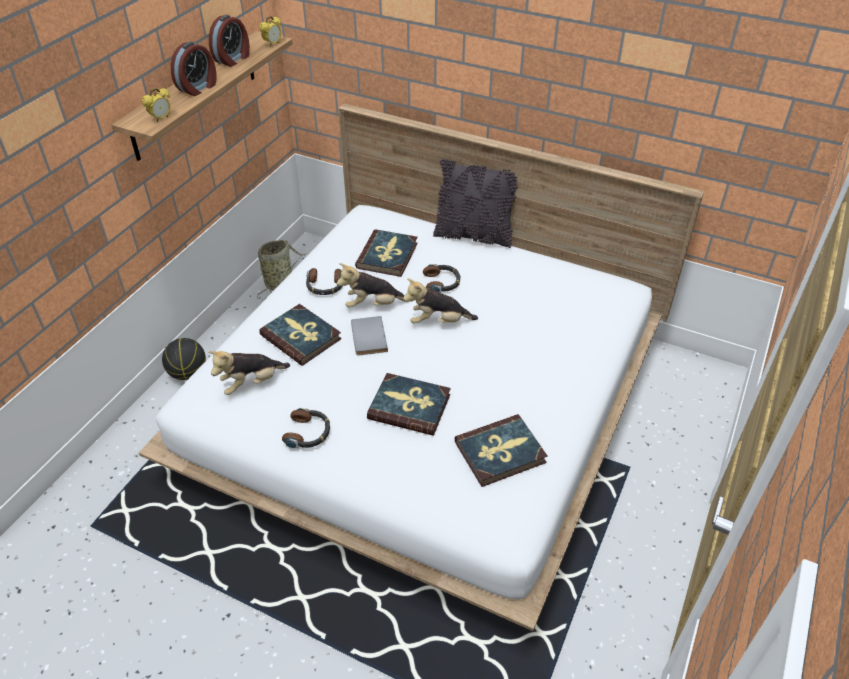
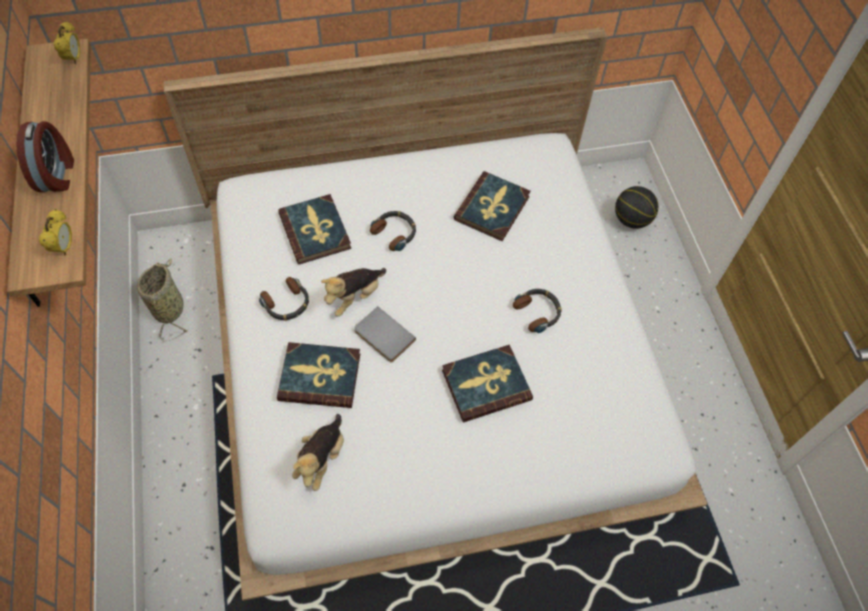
camera: 40 degrees left, 15 degrees up
basketball [162,338,206,380] -> basketball moved to [615,186,658,229]
alarm clock [209,15,250,67] -> none
headphones [282,408,330,448] -> headphones moved to [513,289,562,333]
plush toy [403,278,478,323] -> none
black pillow [433,158,518,248] -> none
book [455,414,548,487] -> book moved to [454,171,531,241]

